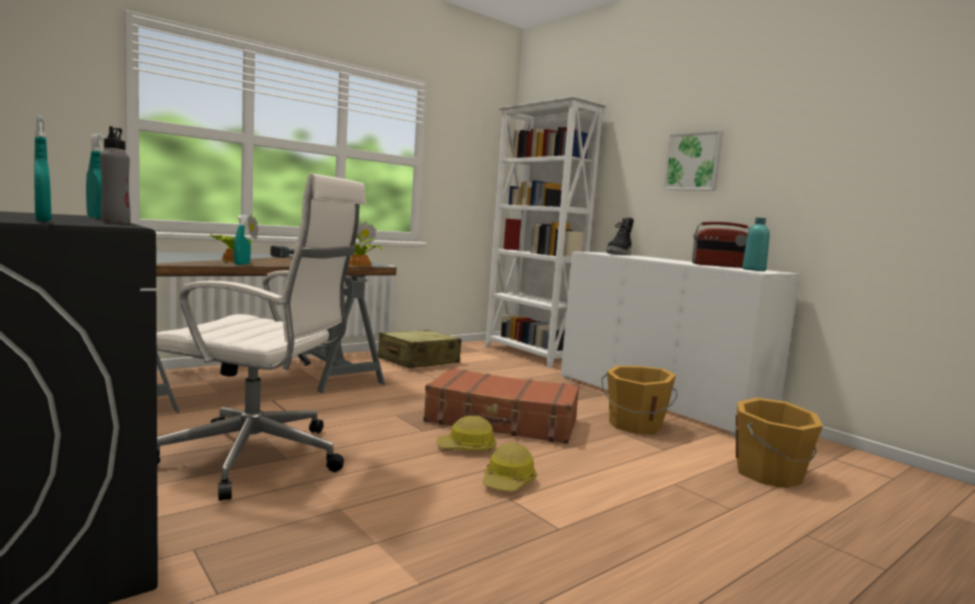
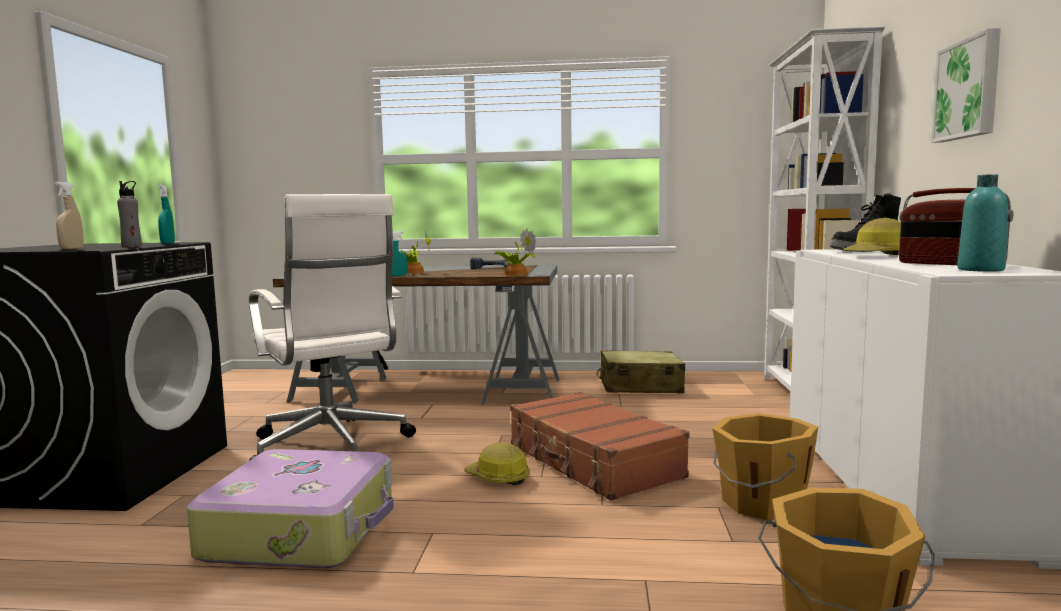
camera: 45 degrees right, 0 degrees up
turquoise spray bottle [34,114,51,221] -> beige spray bottle [55,182,84,249]
hard hat [483,443,537,492] -> hard hat moved to [843,218,901,255]
none -> suitcase [187,449,394,568]

